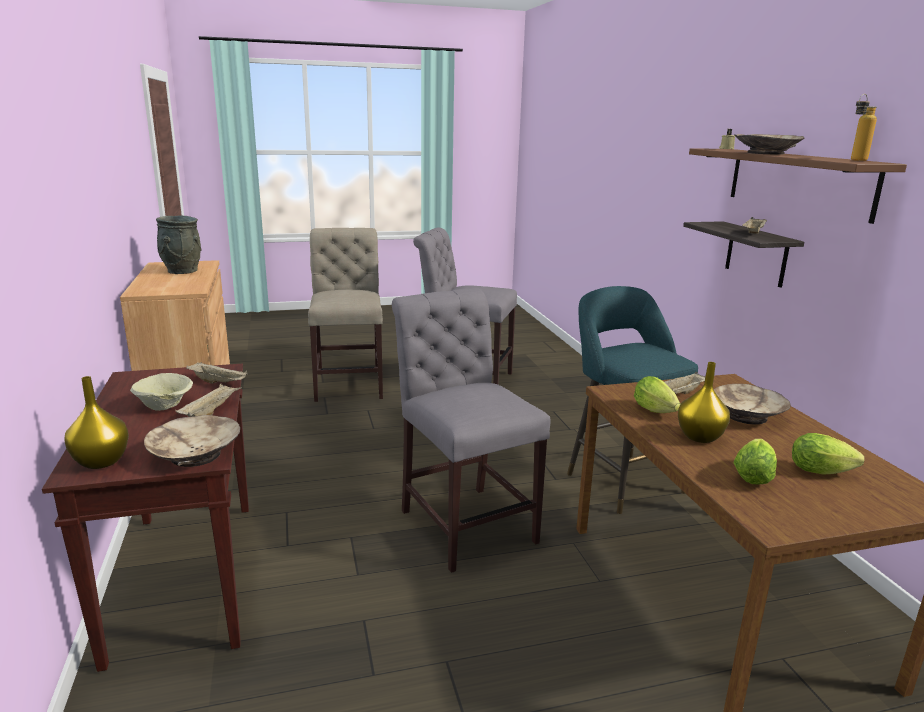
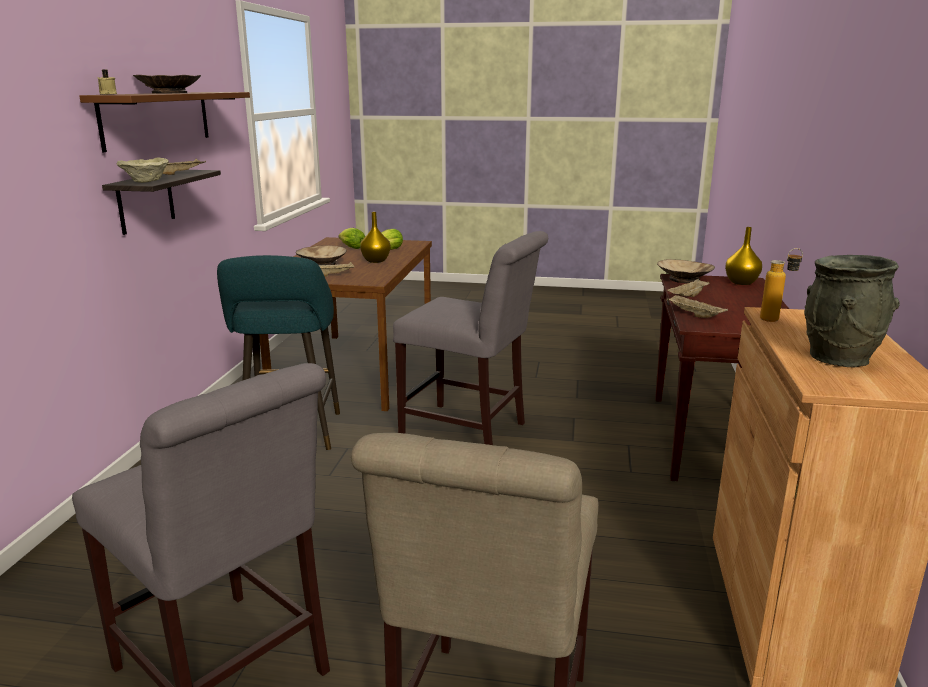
camera: 155 degrees left, 0 degrees up
beige bowl [130,373,193,411] -> beige bowl moved to [116,157,169,183]
grey chair [392,288,551,573] -> grey chair turned 60 degrees counterclockwise [393,231,548,445]
lettuce [634,376,680,413] -> none
bottle [851,94,877,161] -> bottle moved to [760,248,803,322]

